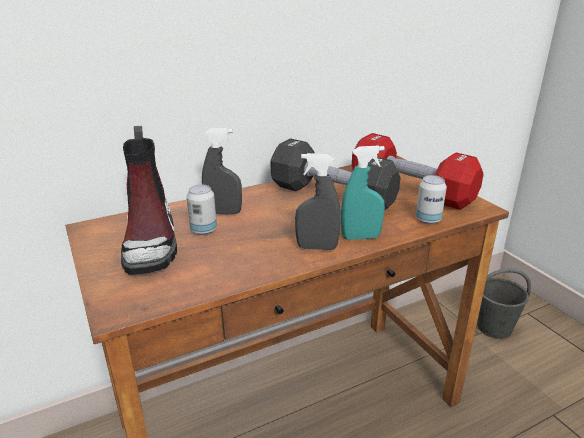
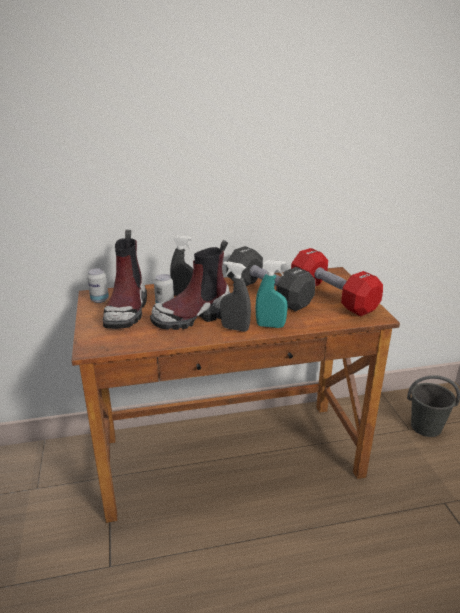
camera: 15 degrees right, 0 degrees up
can [416,175,447,224] -> can moved to [87,268,109,303]
none -> boot [150,240,230,330]

